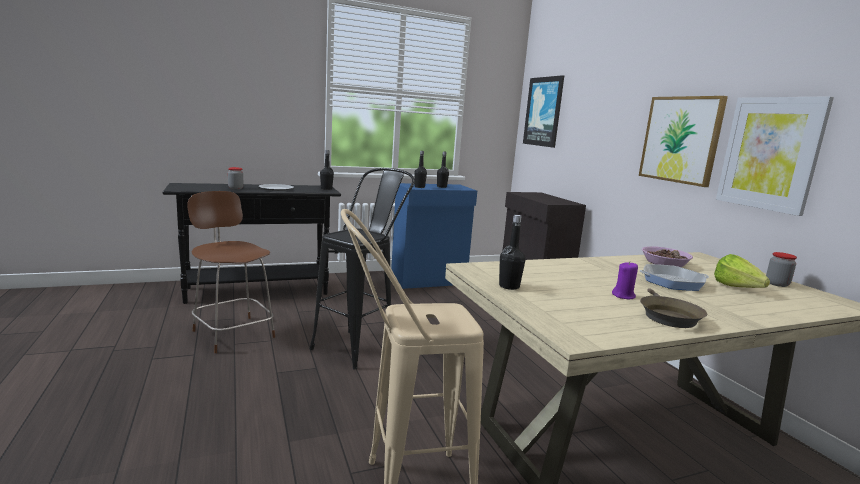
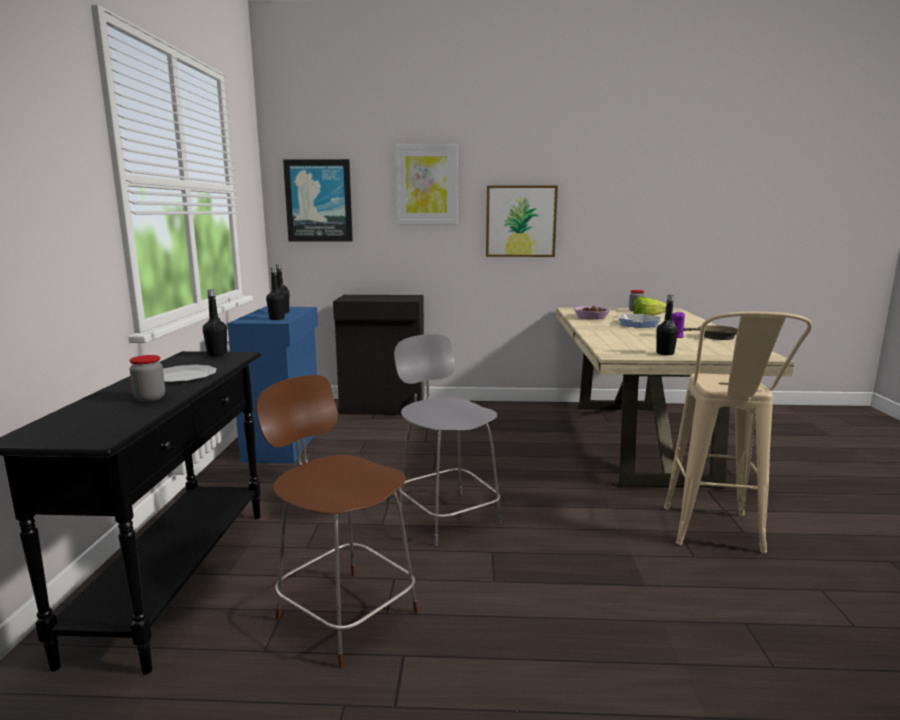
camera: 65 degrees left, 0 degrees up
brown chair [187,191,275,353] -> brown chair turned 60 degrees clockwise [256,375,418,668]
black stool [310,168,415,369] -> grey chair [394,334,502,546]
picture [716,96,834,216] -> picture moved to [394,144,458,224]

